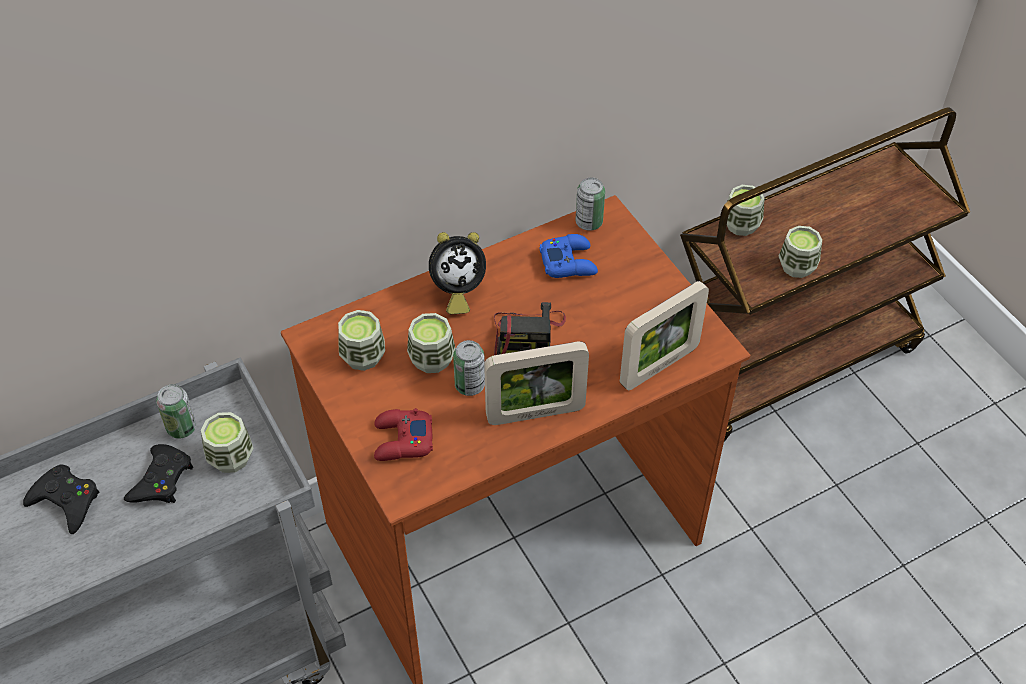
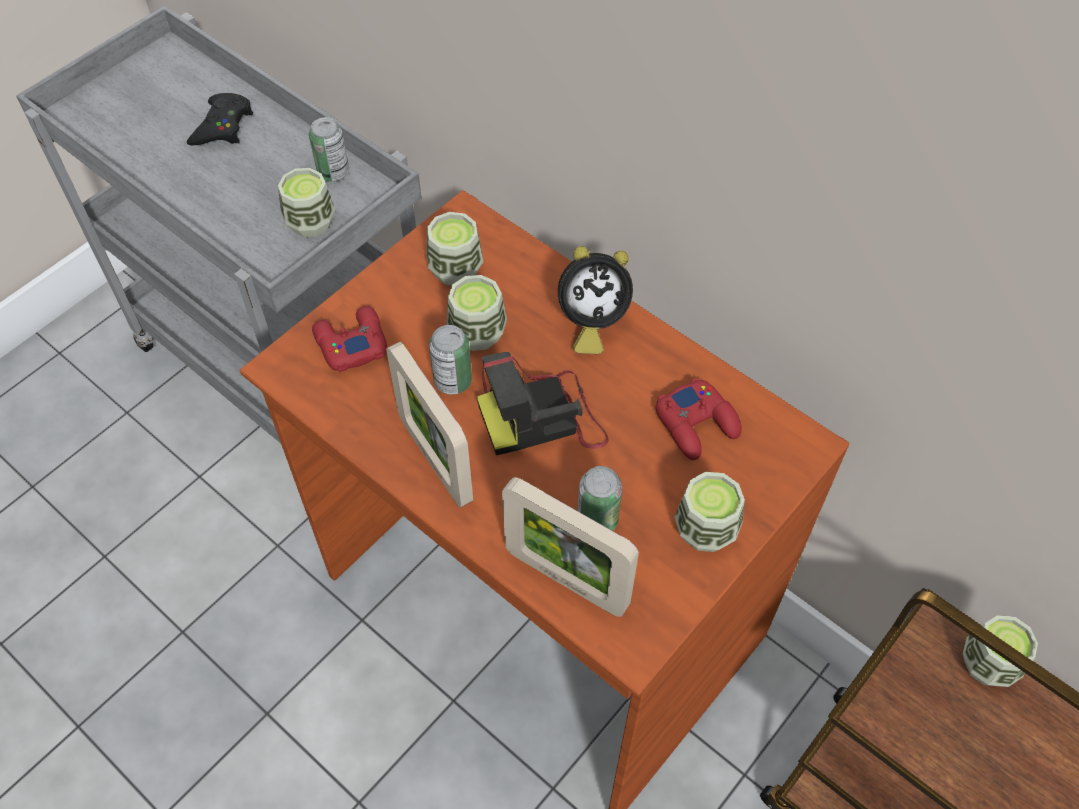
camera: 70 degrees right, 5 degrees up
black game controller [124,444,193,503] -> none
alarm clock [429,232,486,314] -> alarm clock turned 60 degrees counterclockwise [558,246,633,354]
blue game controller [540,234,598,278] -> red game controller [655,378,742,460]
can [575,177,605,231] -> can moved to [578,466,622,531]
cup [779,226,822,278] -> cup moved to [674,472,745,552]

